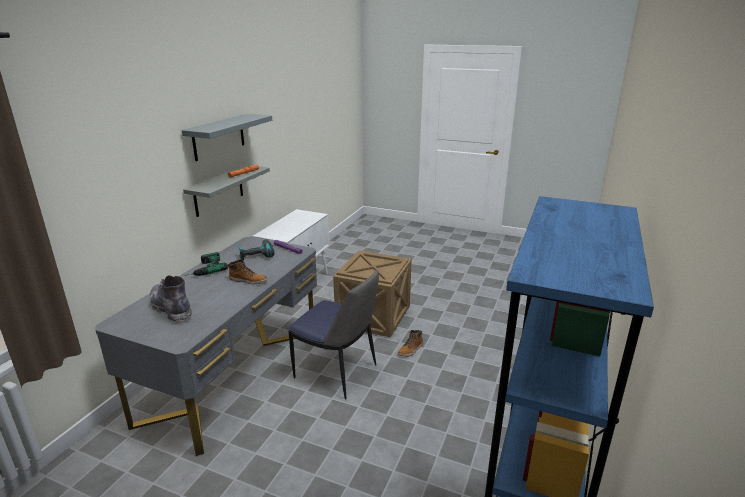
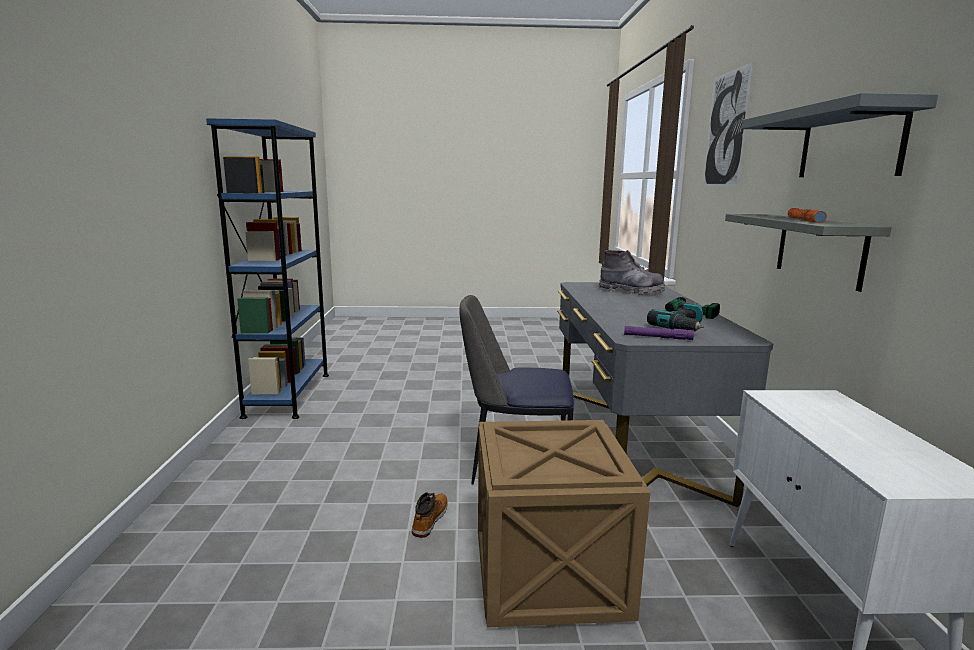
camera: 155 degrees right, 10 degrees down
boot [227,260,267,284] -> none
none -> picture [703,62,753,187]

